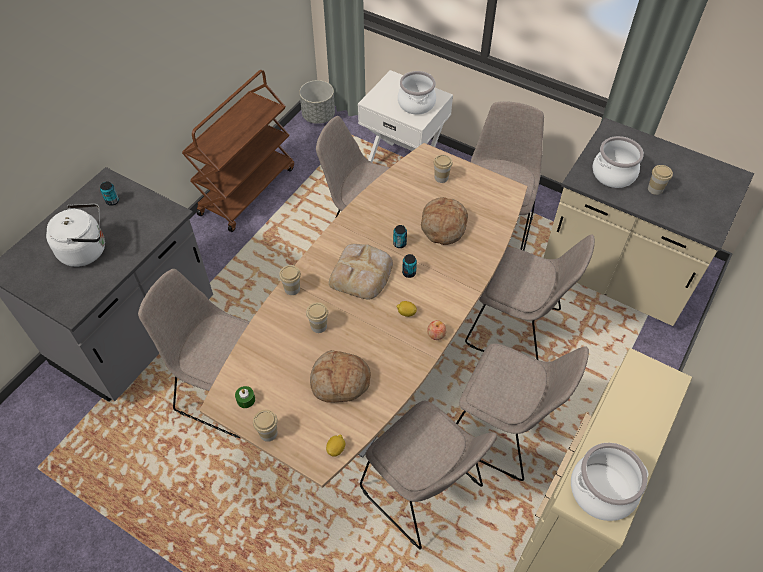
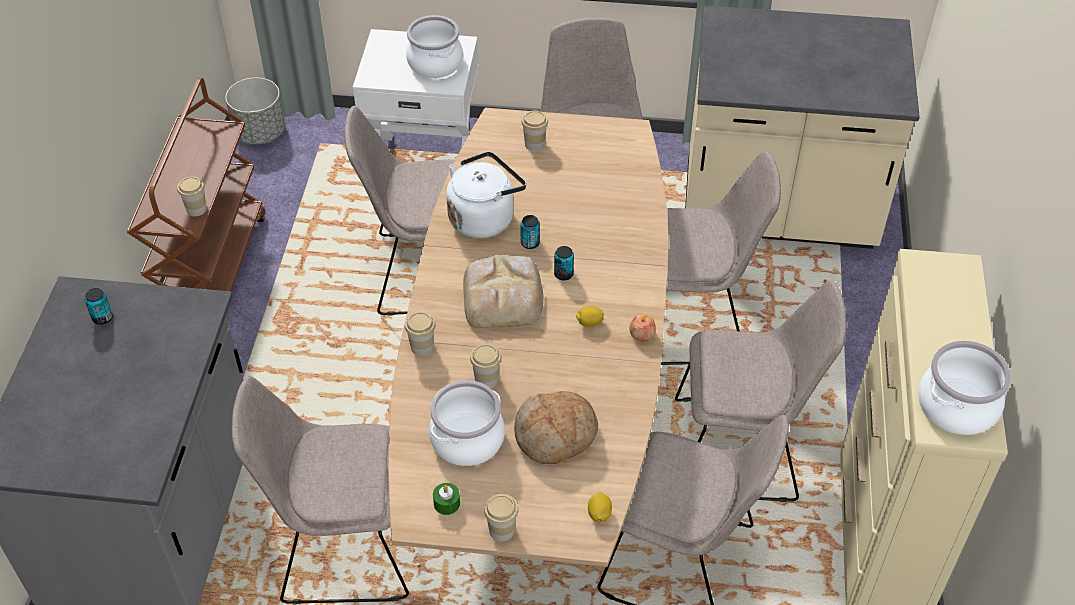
camera: 25 degrees left, 5 degrees down
white kettle [46,204,105,267] -> white kettle moved to [446,151,526,238]
bread [421,197,468,245] -> none
cooking pot [593,136,644,188] -> cooking pot moved to [429,380,505,466]
cup [648,165,673,195] -> cup moved to [177,177,207,216]

